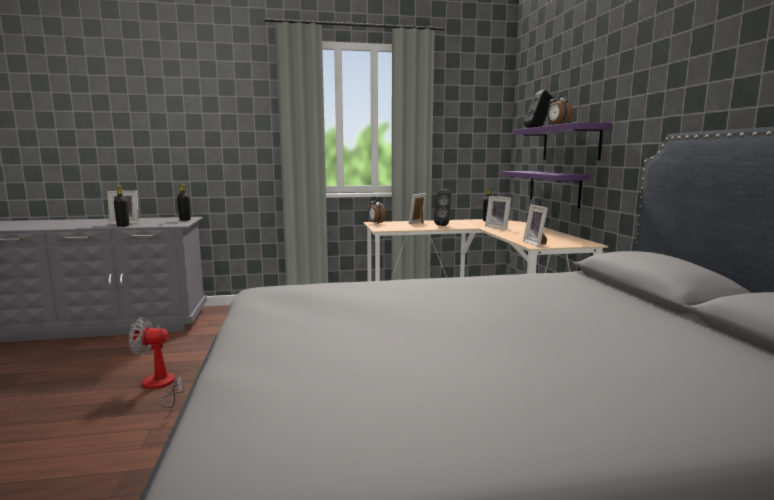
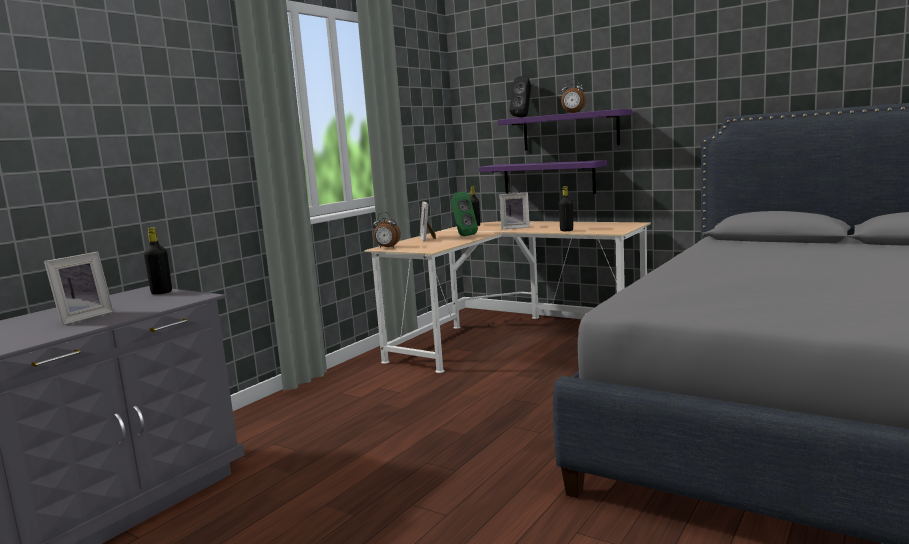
camera: 45 degrees left, 0 degrees up
black bottle [114,185,130,227] -> black bottle moved to [559,186,573,231]
fan [129,318,185,408] -> none
black speaker [434,189,451,226] -> green speaker [451,192,478,236]
picture frame [523,204,548,247] -> none

